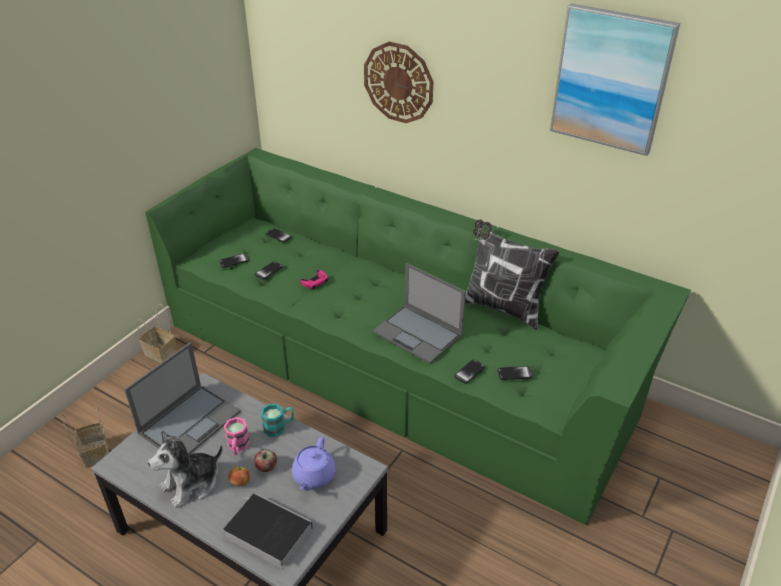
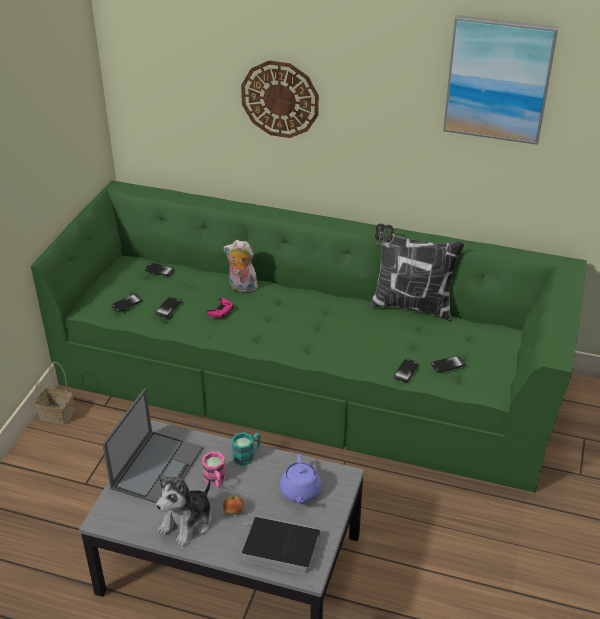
camera: 15 degrees left, 0 degrees up
basket [62,405,109,468] -> none
apple [254,450,277,472] -> none
laptop [373,263,466,364] -> none
none -> plush toy [223,240,258,292]

